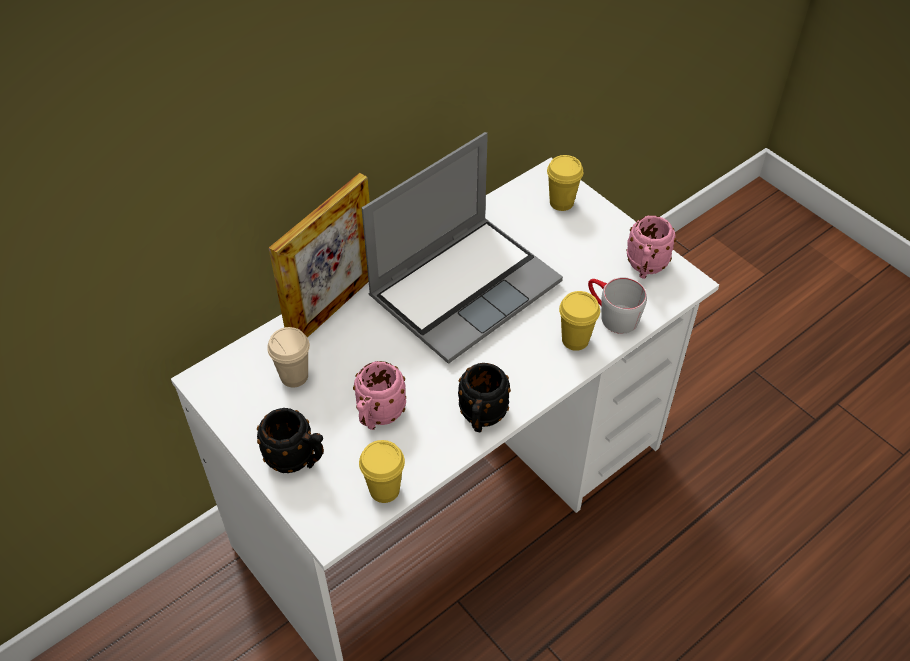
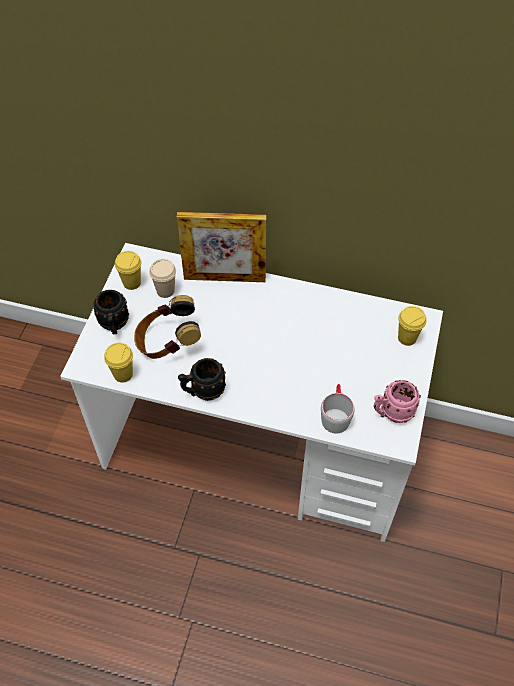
camera: 55 degrees right, 5 degrees up
pink mug [353,361,406,430] -> headphones [134,295,201,359]
laptop [362,132,563,364] -> none
yellow cup [559,291,600,351] -> yellow cup moved to [115,251,141,290]

